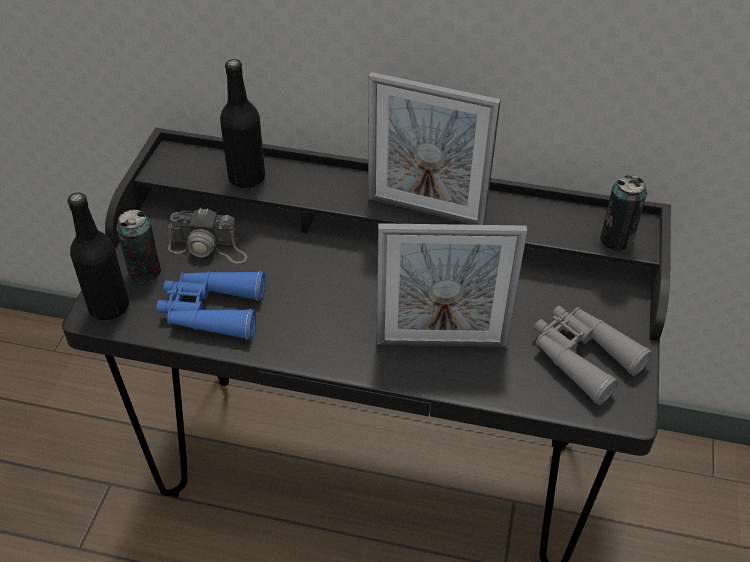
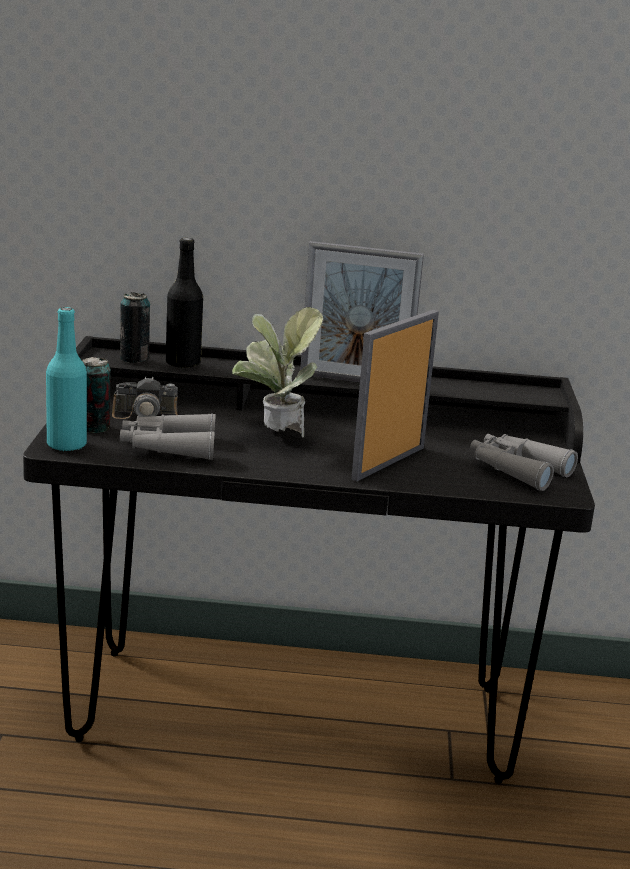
camera: 10 degrees left, 25 degrees down
black bottle [67,192,129,320] -> turquoise bottle [46,307,87,452]
blue binoculars [157,271,265,340] -> grey binoculars [120,414,216,460]
picture frame [376,223,527,347] -> picture frame turned 135 degrees clockwise [351,310,439,481]
can [600,175,648,251] -> can moved to [120,292,150,363]
none -> potted plant [232,307,324,437]

